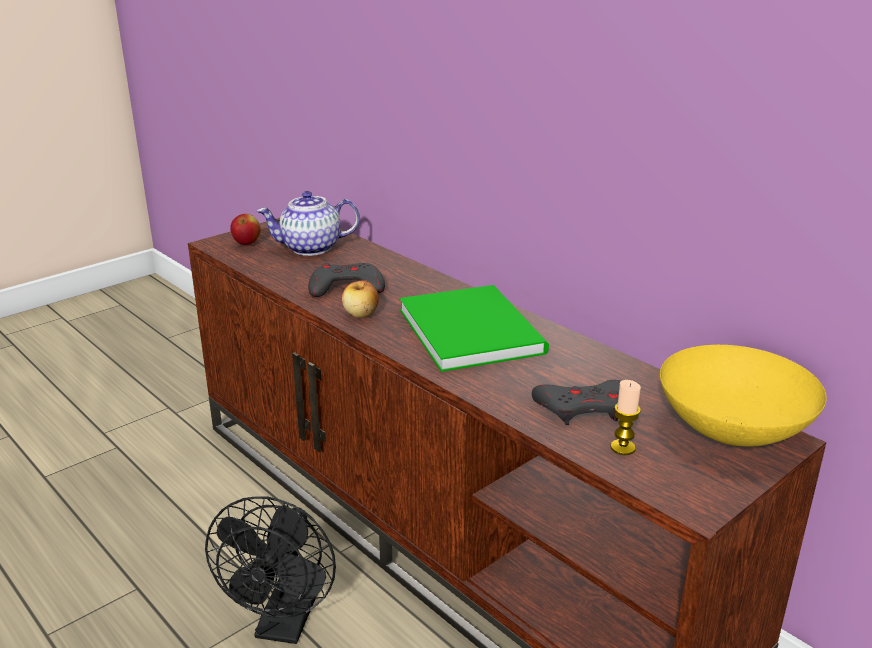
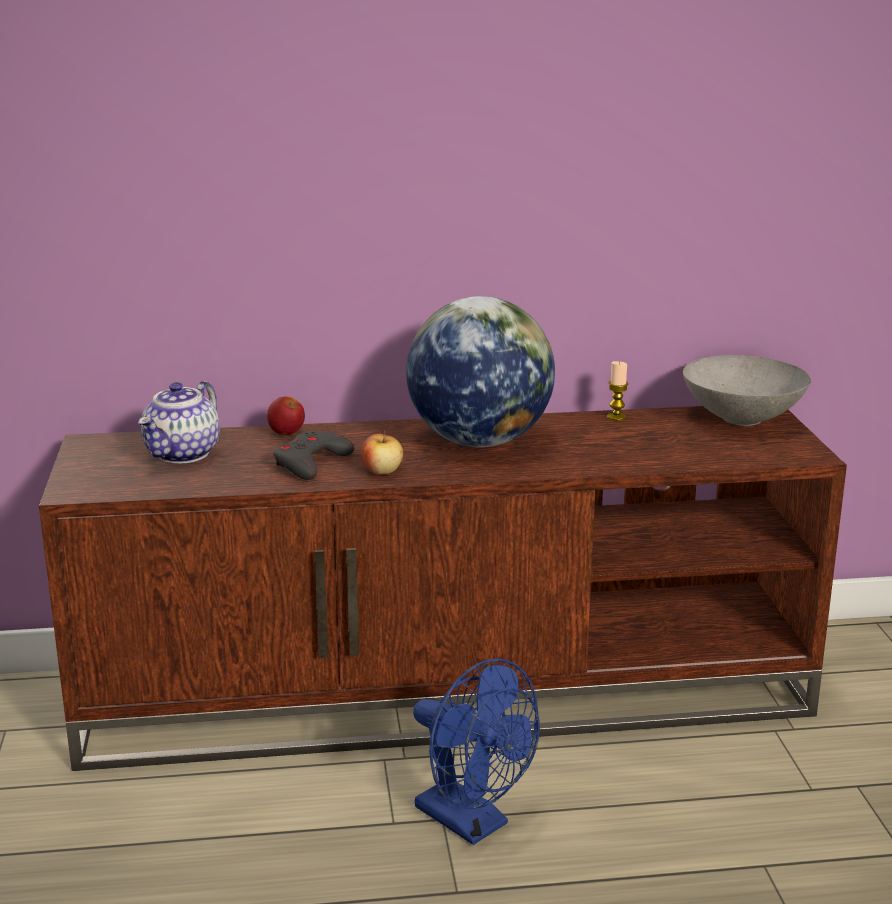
camera: 55 degrees left, 5 degrees down
black fan [205,496,336,644] -> blue fan [413,658,540,845]
apple [230,214,261,245] -> apple moved to [267,396,305,435]
green book [400,285,549,372] -> globe [406,296,555,447]
grey game controller [532,380,621,425] -> none
candle [610,380,641,455] -> candle moved to [607,361,628,421]
yellow bowl [660,345,827,446] -> grey bowl [683,355,811,426]

